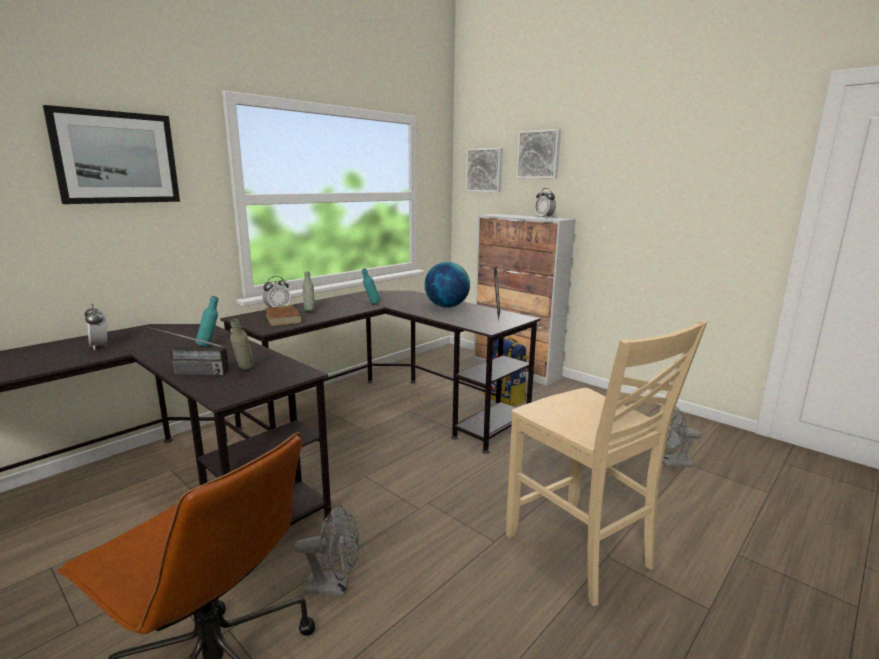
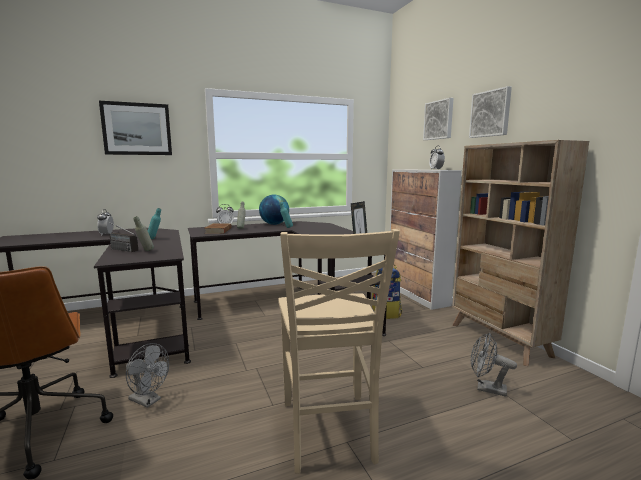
camera: 25 degrees right, 5 degrees down
globe [425,262,470,308] -> globe moved to [259,194,289,225]
picture [466,148,503,192] -> picture moved to [469,86,512,138]
none -> beige bookcase [452,140,589,366]

